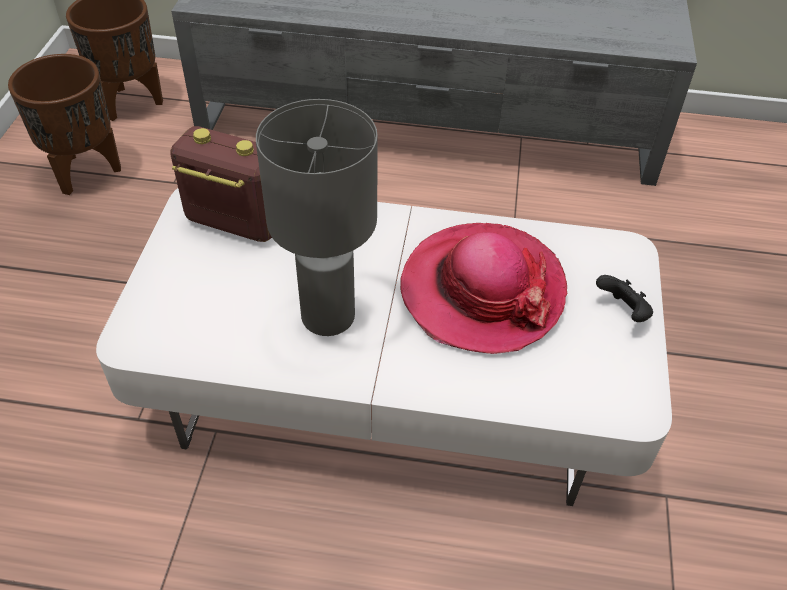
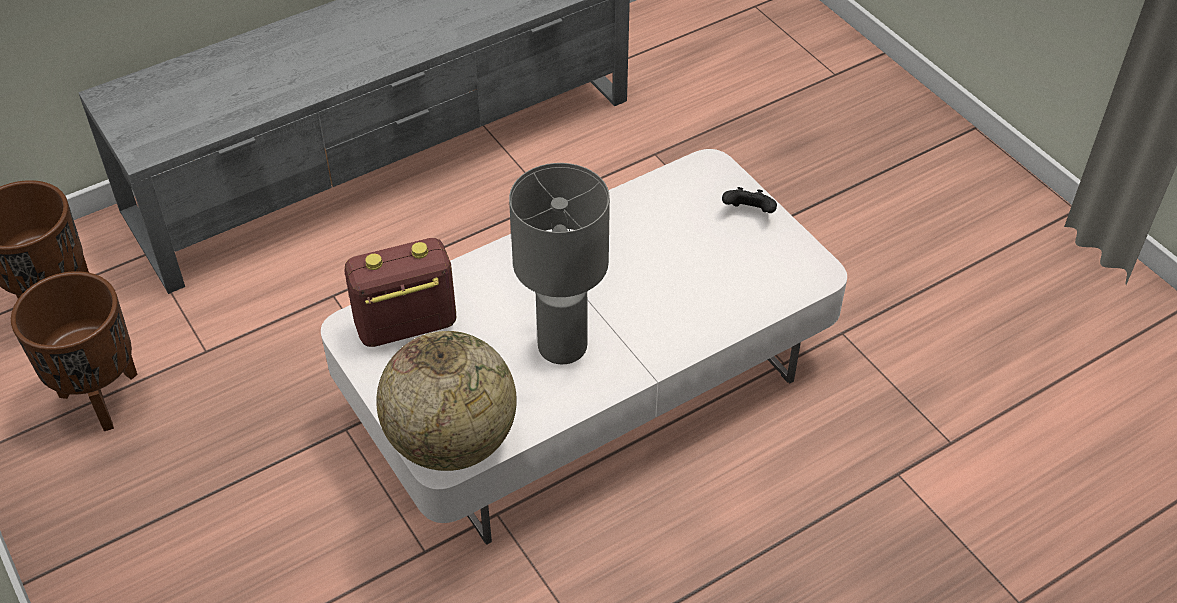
camera: 40 degrees left, 0 degrees up
hat [400,223,568,354] -> none
none -> globe [376,331,517,471]

